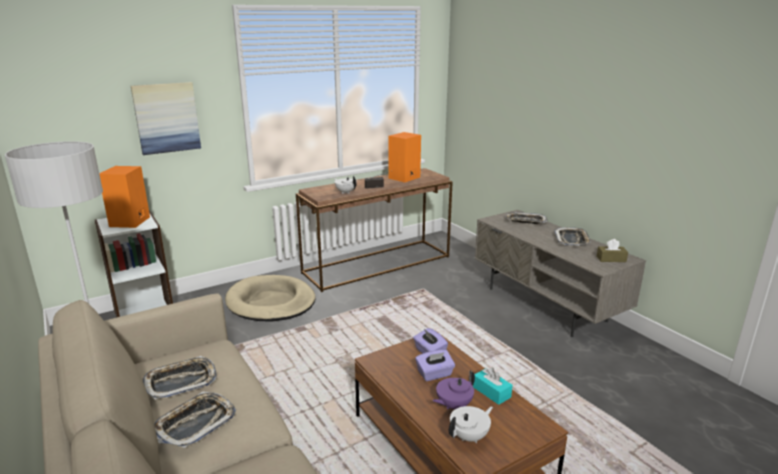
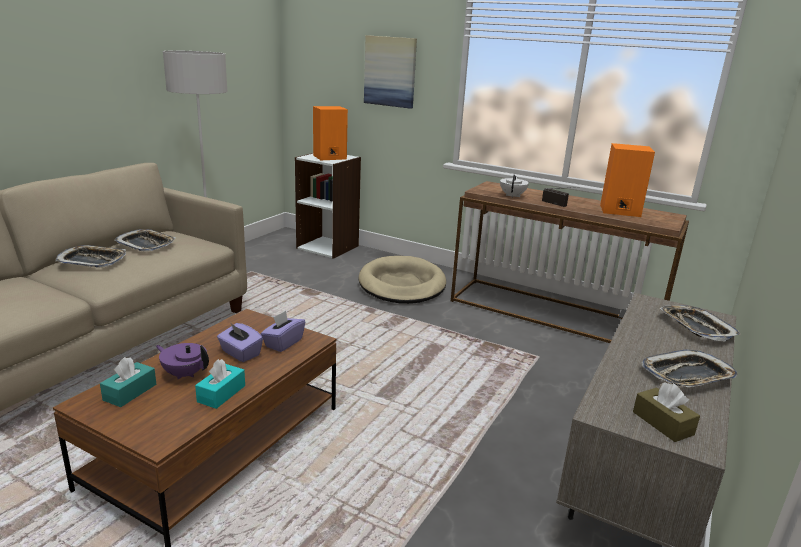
camera: 60 degrees right, 0 degrees up
white teapot [449,406,493,443] -> turquoise tissue box [100,357,156,407]

